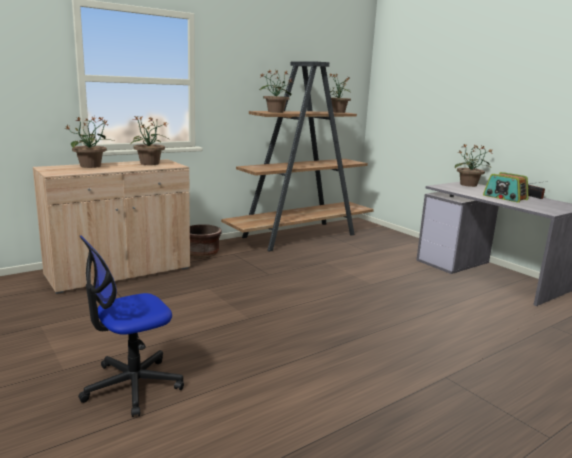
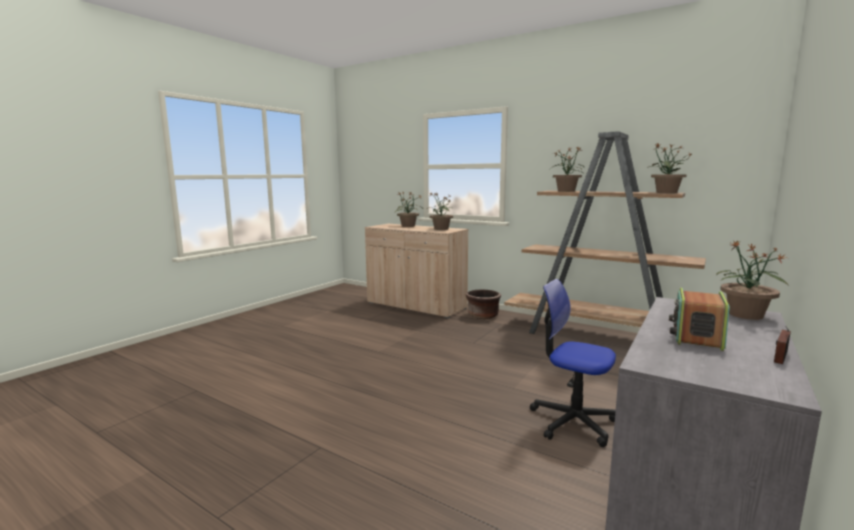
camera: 70 degrees right, 5 degrees down
office chair [78,235,184,417] -> office chair moved to [530,279,616,447]

